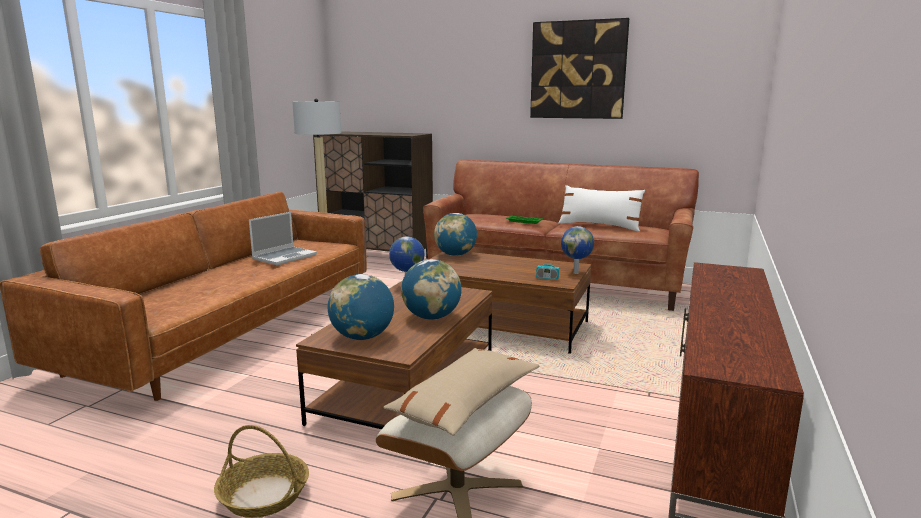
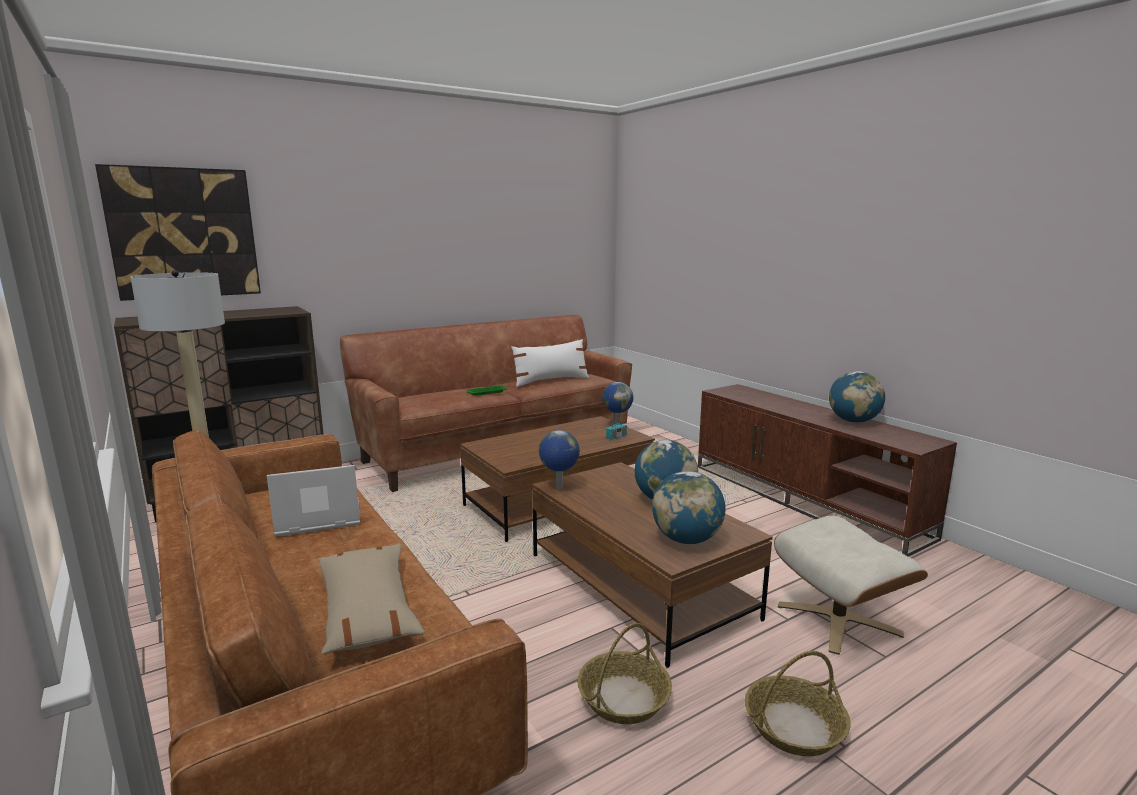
camera: 55 degrees left, 0 degrees up
laptop [249,212,317,265] -> laptop turned 90 degrees counterclockwise [267,465,360,536]
beige pillow [383,348,539,436] -> beige pillow moved to [318,544,425,654]
globe [434,213,477,256] -> globe moved to [829,371,885,423]
picture [530,18,629,119] -> picture moved to [95,164,261,301]
none -> basket [577,623,672,724]

